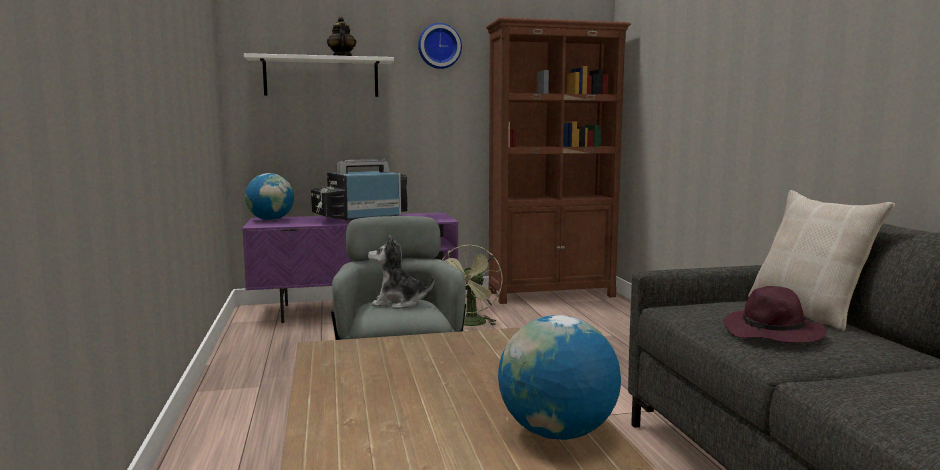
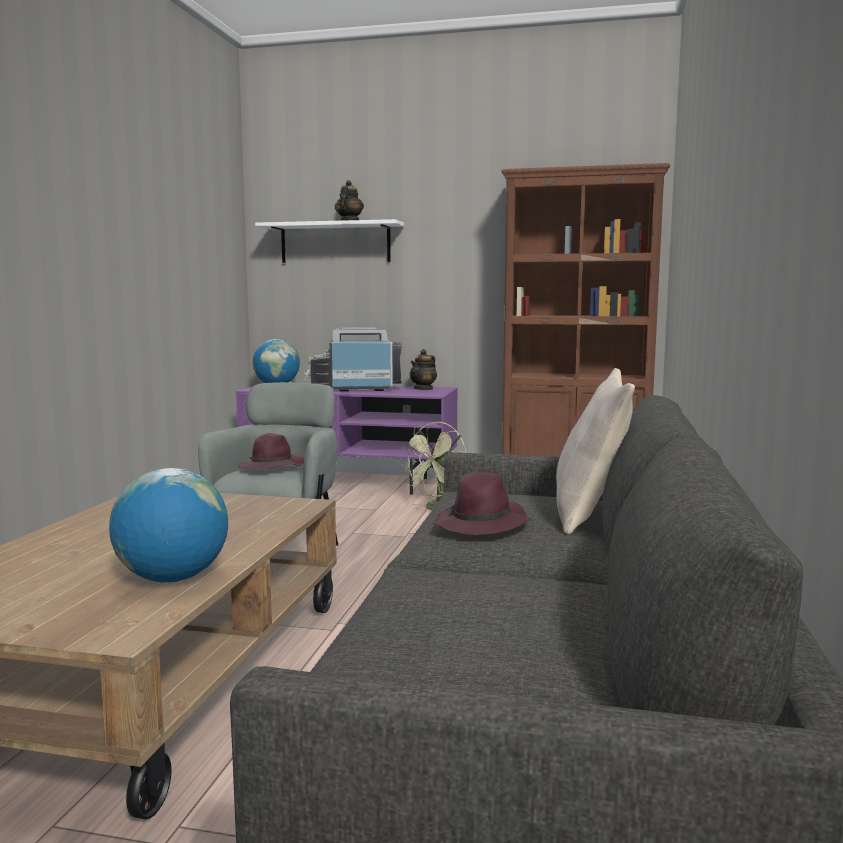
camera: 25 degrees right, 0 degrees up
plush toy [368,235,434,309] -> purple hat [237,433,304,470]
wall clock [418,23,462,69] -> none
none -> teapot [410,349,437,390]

